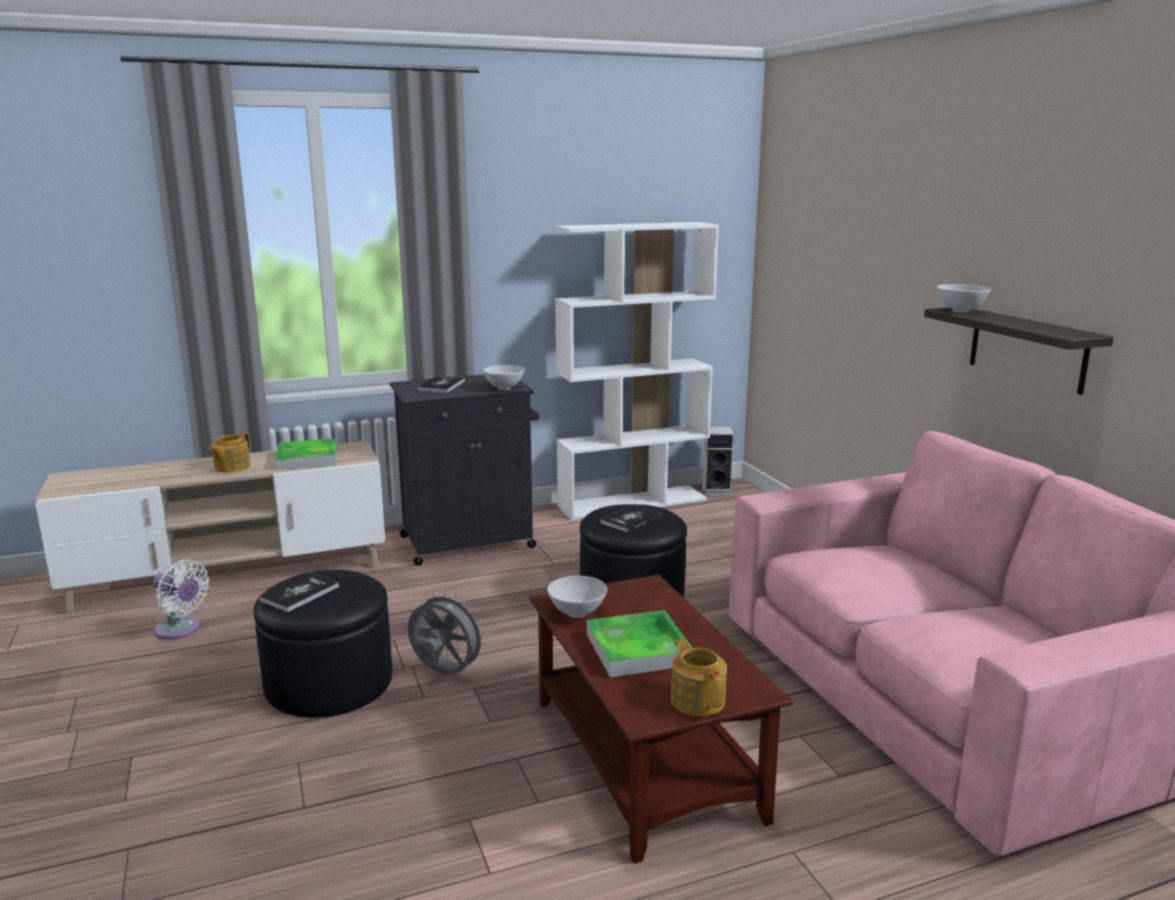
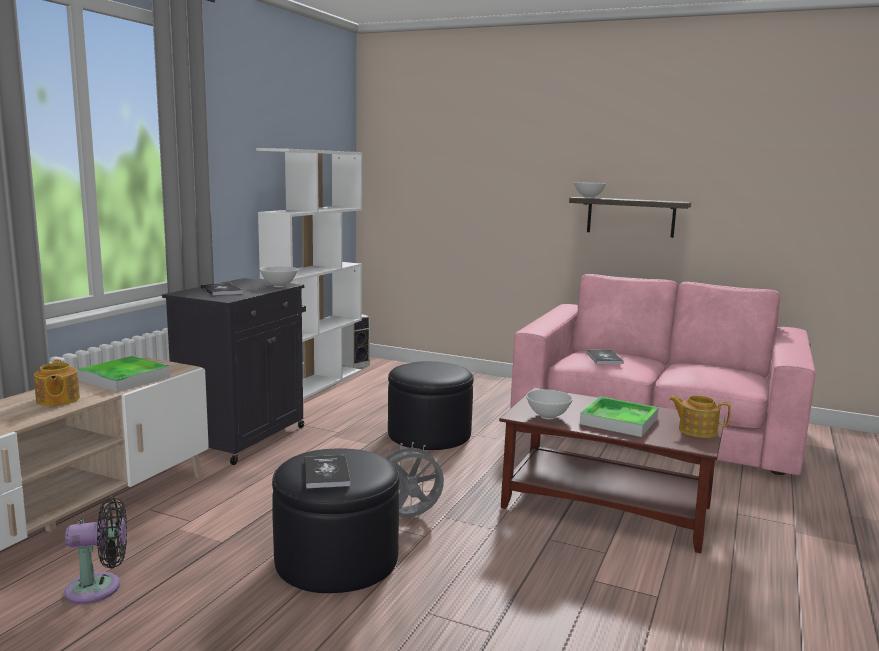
camera: 45 degrees left, 5 degrees down
white fan [153,559,209,640] -> black fan [64,498,127,604]
book [600,505,662,532] -> book moved to [586,350,624,364]

